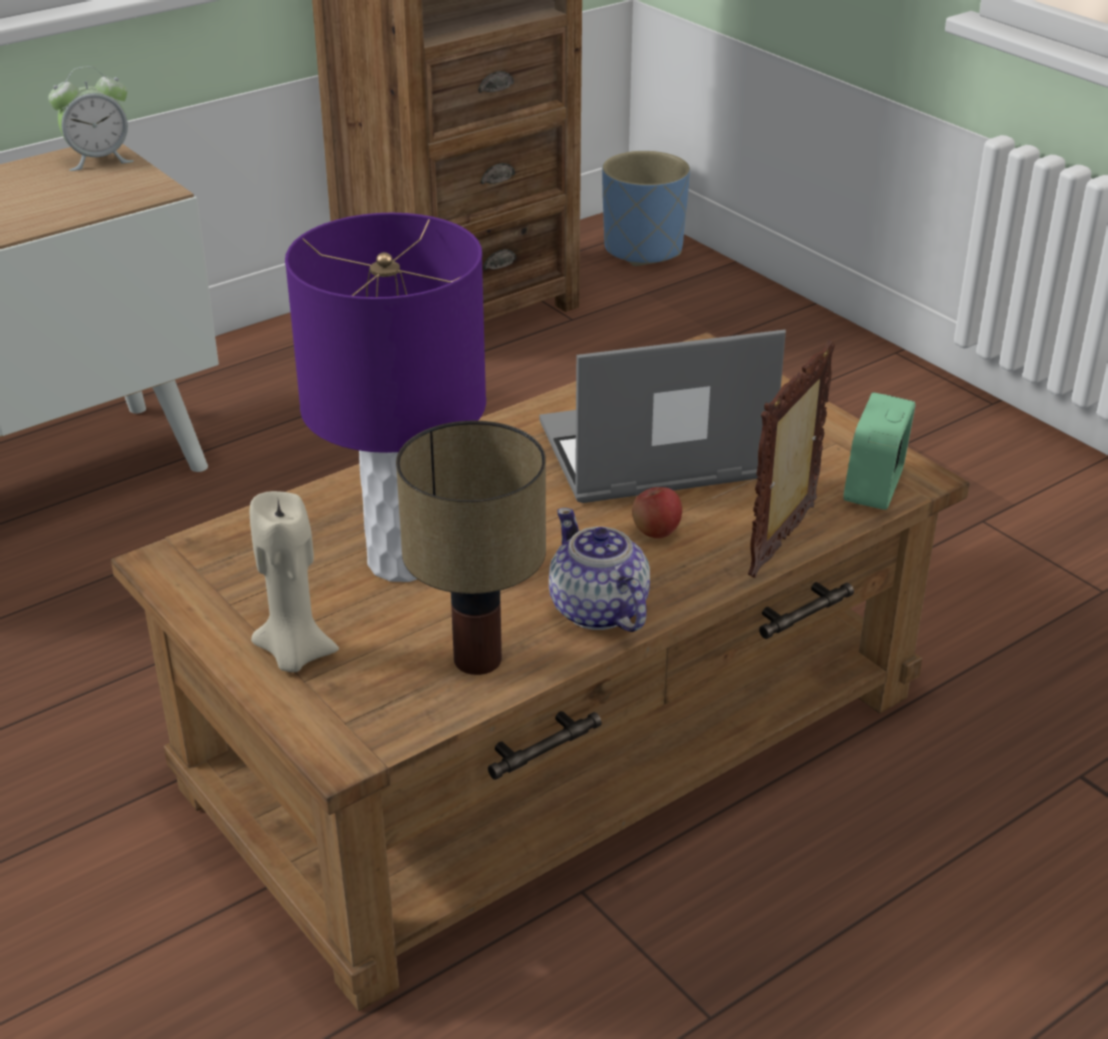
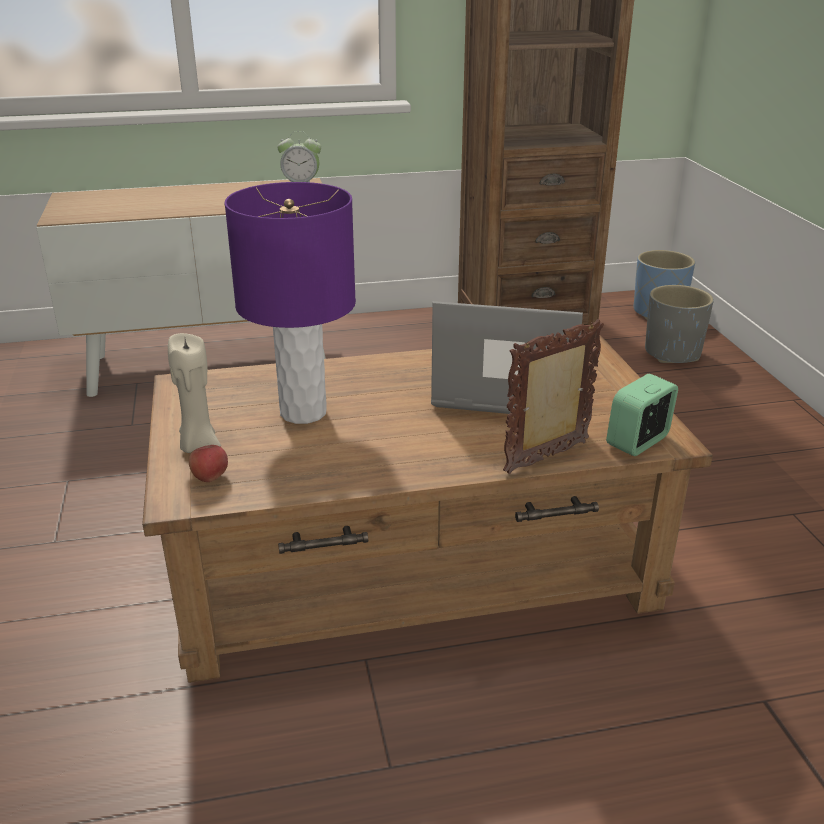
camera: 25 degrees right, 5 degrees down
table lamp [396,421,546,675] -> none
teapot [549,508,650,632] -> none
apple [632,487,682,538] -> apple moved to [189,445,228,482]
none -> grey planter [645,285,714,363]

